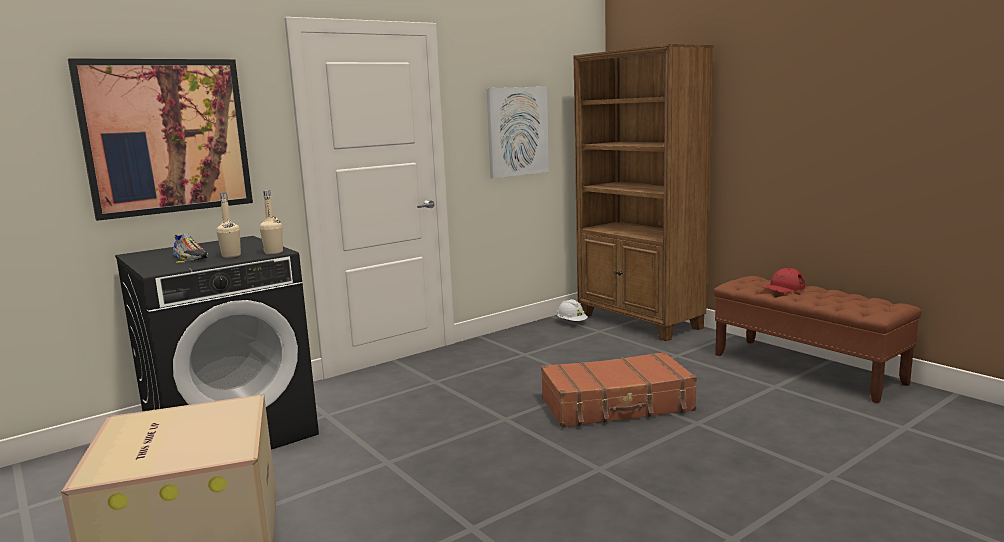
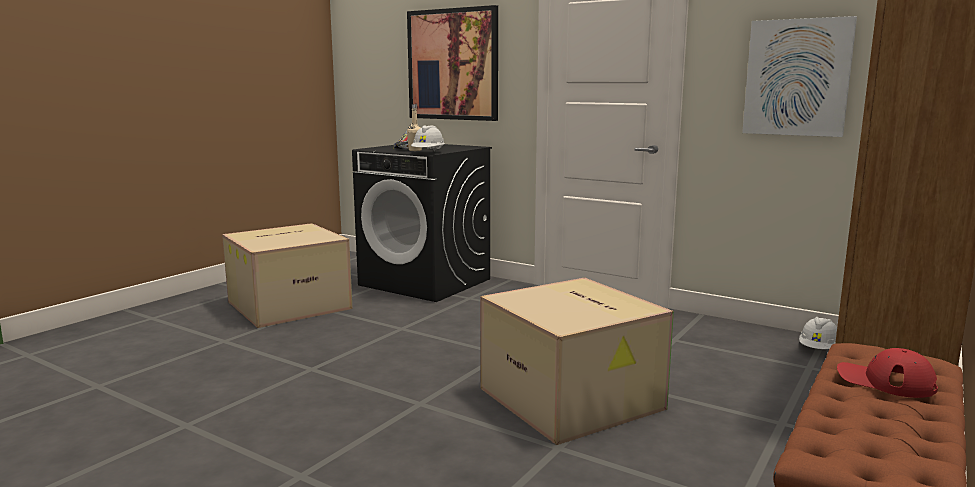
camera: 70 degrees right, 0 degrees up
beige bottle [260,190,283,254] -> white hard hat [411,125,445,151]
brown suitcase [541,352,697,428] -> cardboard box [480,278,674,445]

